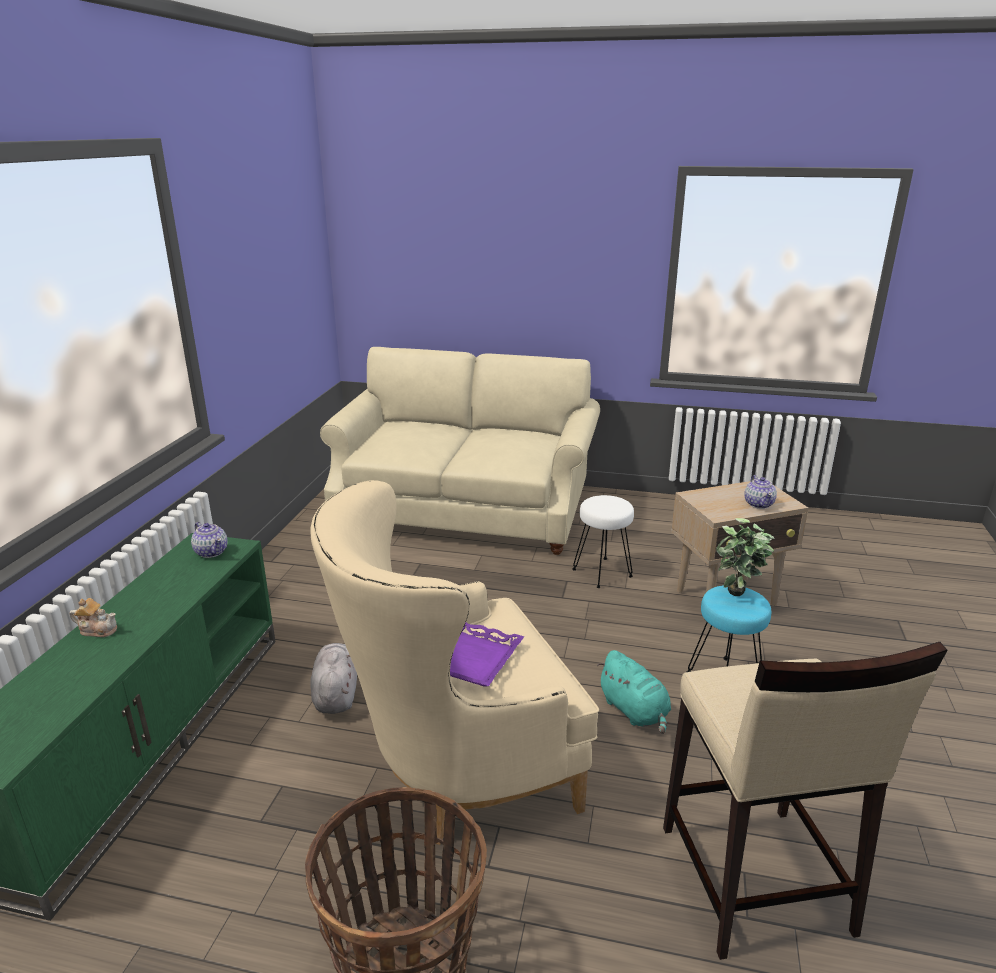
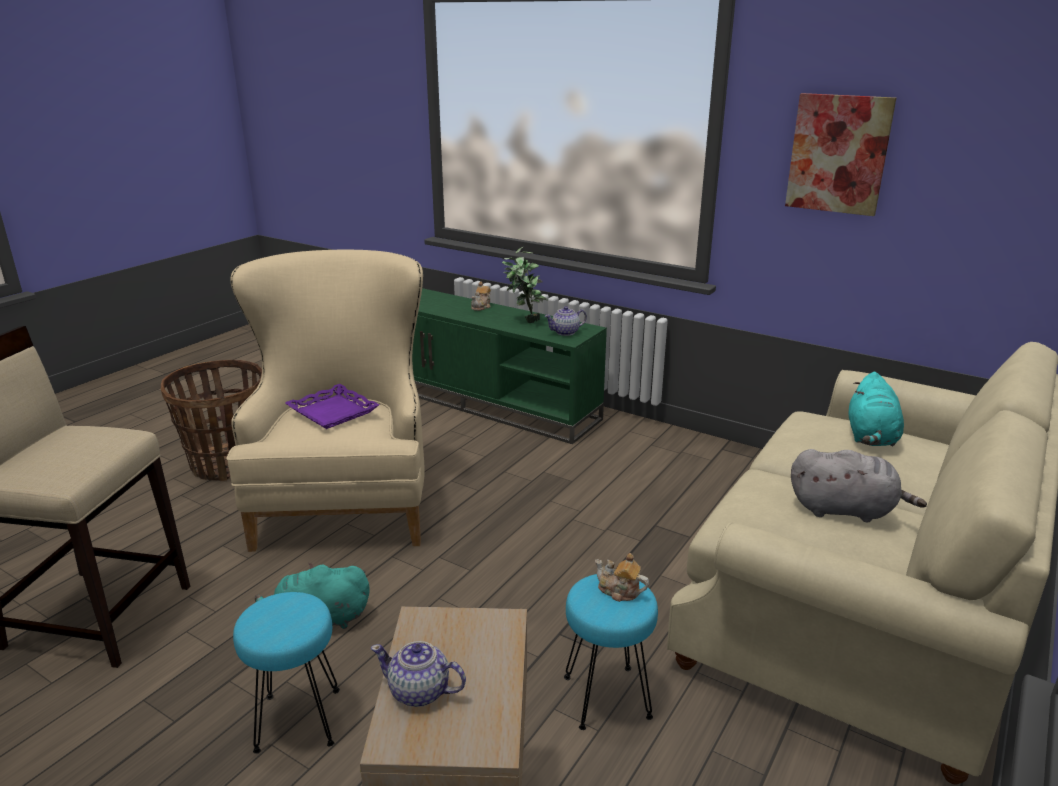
camera: 110 degrees right, 0 degrees up
grey plush toy [310,643,357,714] -> grey plush toy moved to [791,449,927,522]
white stool [572,495,634,588] -> turquoise stool [564,574,658,730]
potted plant [716,518,774,596] -> potted plant moved to [502,247,548,323]
none -> teapot [595,553,649,602]
none -> picture [785,93,896,216]
none -> turquoise plush toy [849,372,904,446]

